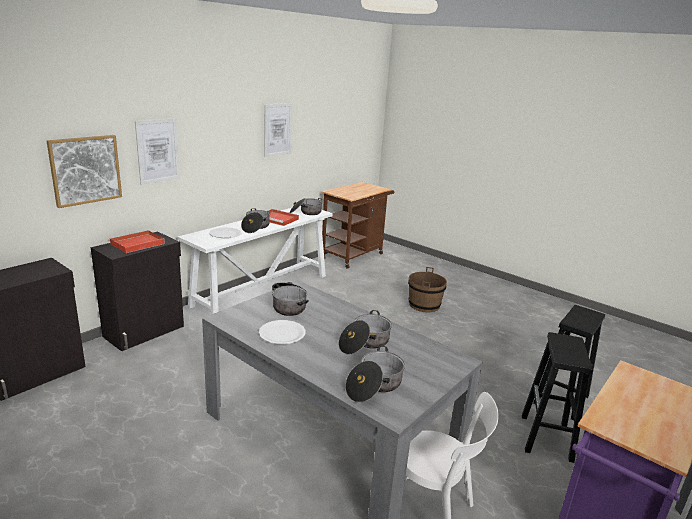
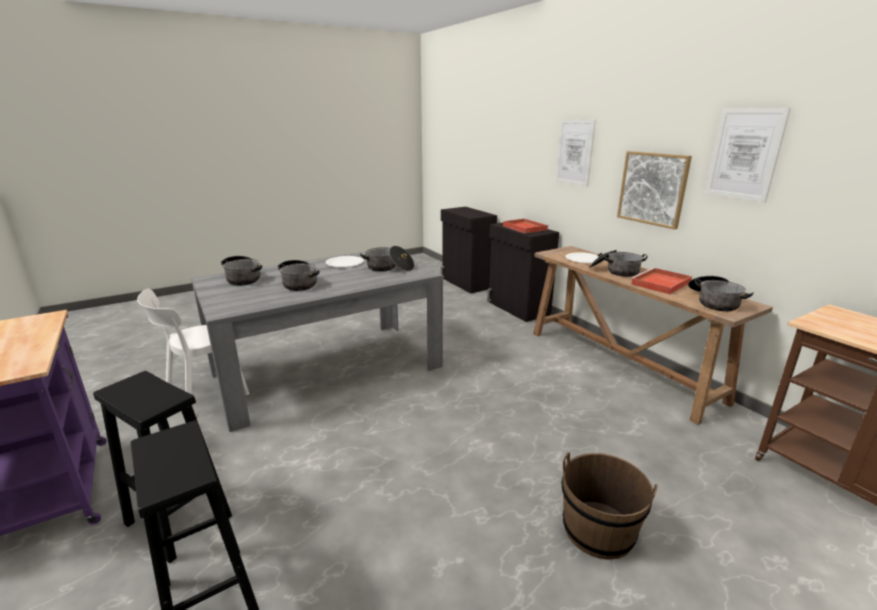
camera: 110 degrees right, 0 degrees up
picture [47,135,122,208] -> picture moved to [617,151,692,230]
white console table [178,205,333,315] -> brown console table [533,246,773,425]

